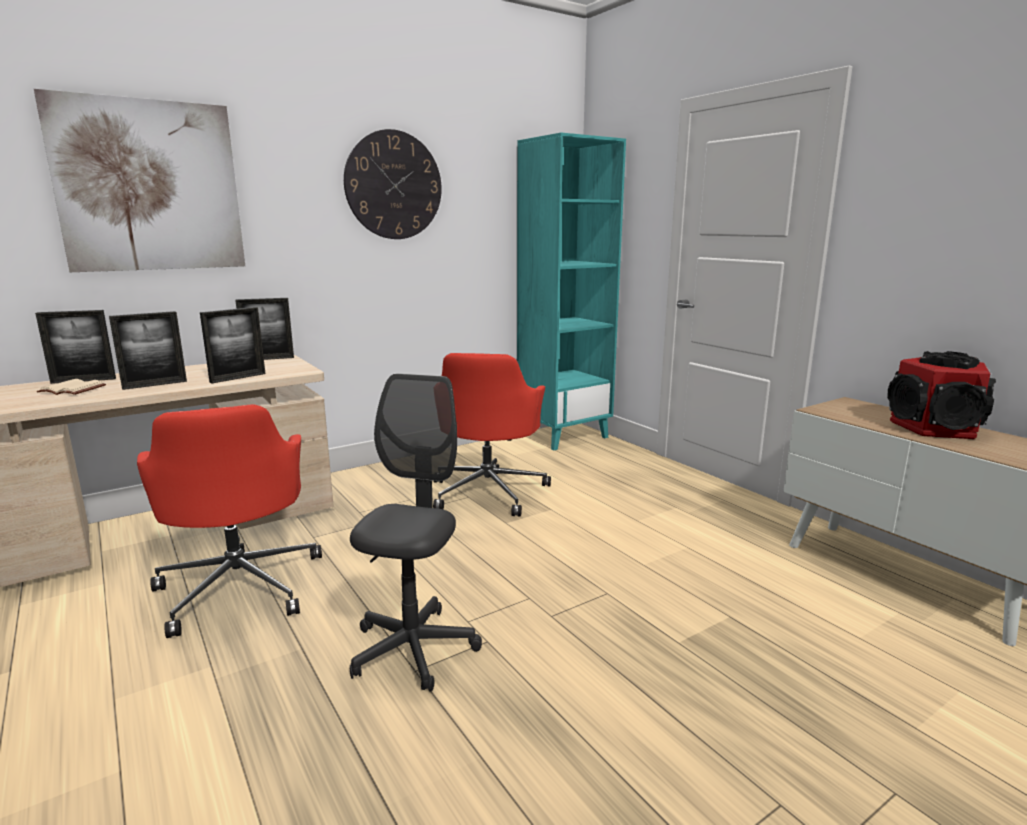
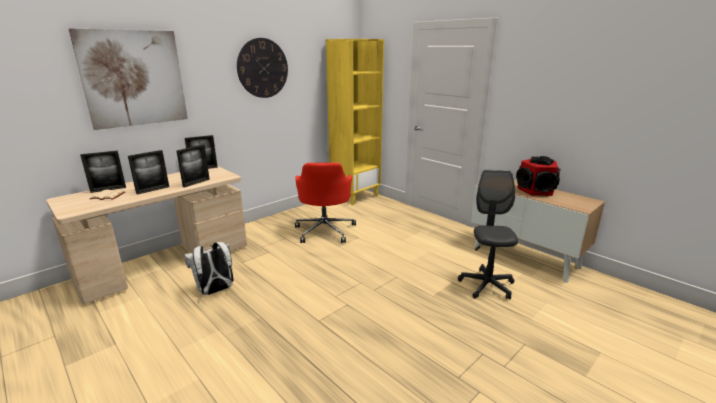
camera: 10 degrees left, 5 degrees up
red office chair [137,404,322,638] -> white backpack [184,242,233,295]
grey office chair [350,373,482,692] -> grey office chair moved to [458,170,518,299]
turquoise bookcase [517,133,626,450] -> yellow bookcase [326,39,384,205]

